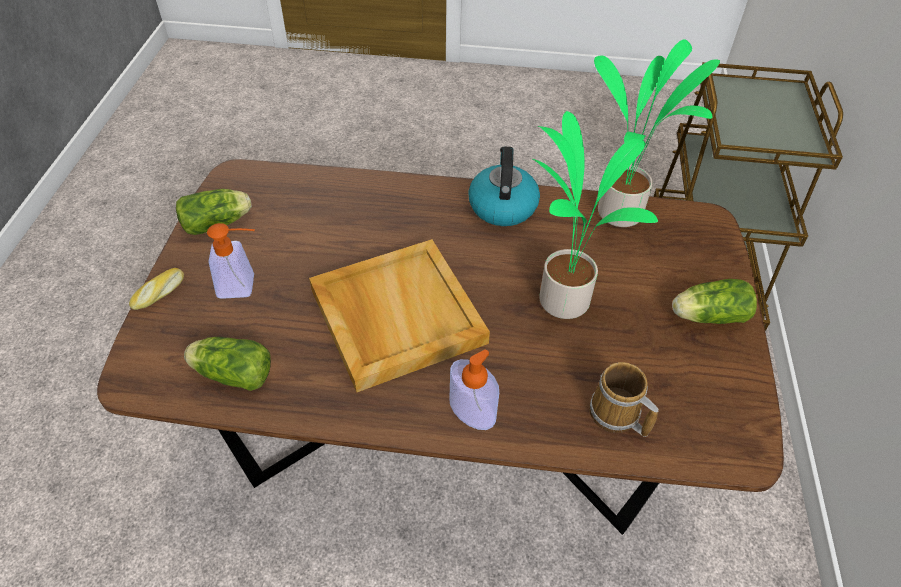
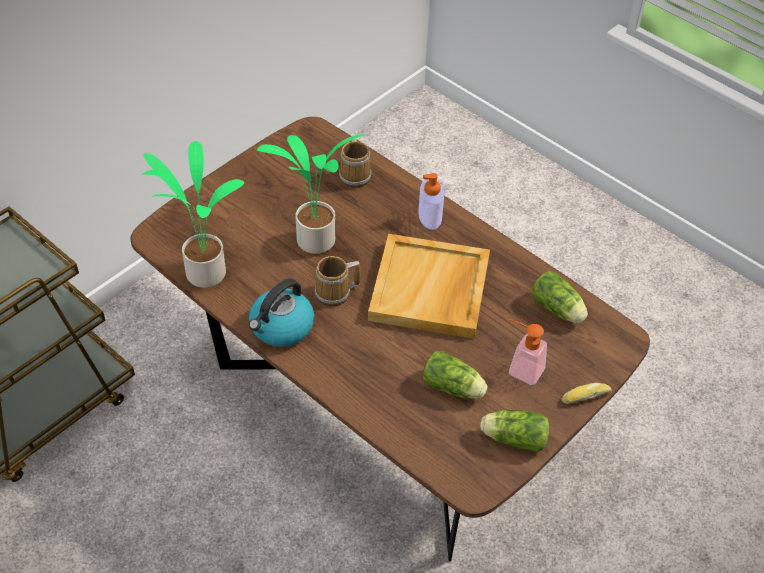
camera: 145 degrees left, 0 degrees up
lettuce [672,279,757,324] -> lettuce moved to [423,351,488,399]
none -> mug [314,256,361,307]

